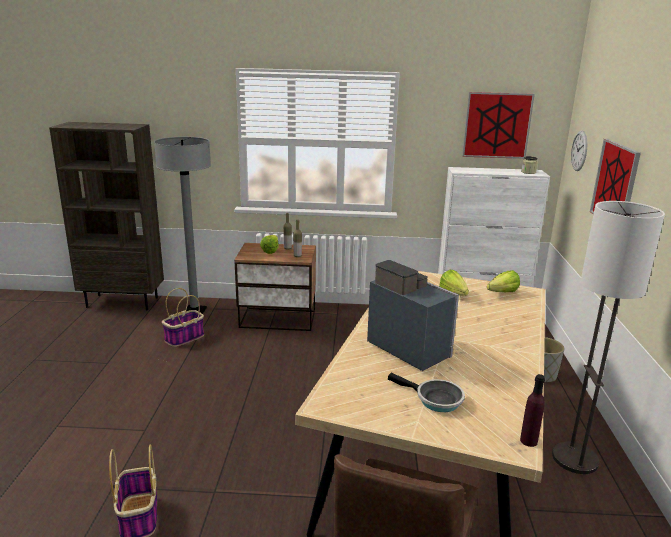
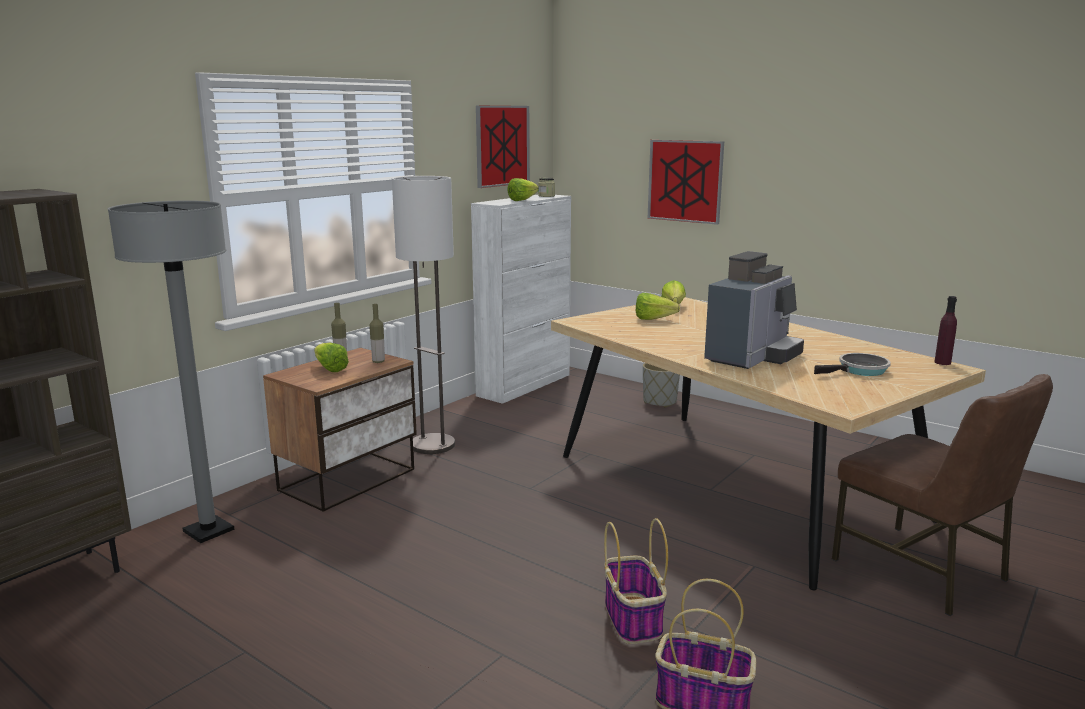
camera: 55 degrees left, 5 degrees down
basket [162,288,204,347] -> basket moved to [604,518,668,644]
coffee machine [367,260,459,371] -> coffee machine turned 135 degrees clockwise [704,251,804,369]
floor lamp [552,201,665,474] -> floor lamp moved to [392,176,455,454]
wall clock [571,130,587,171] -> none
none -> lettuce [507,178,539,201]

